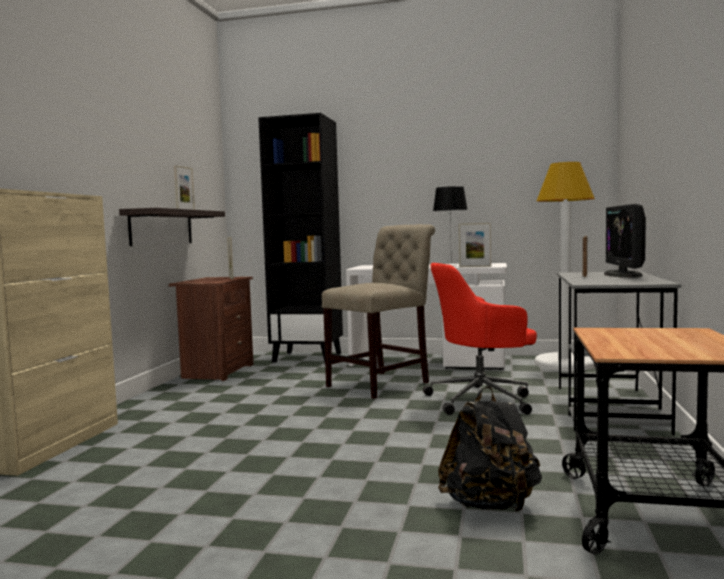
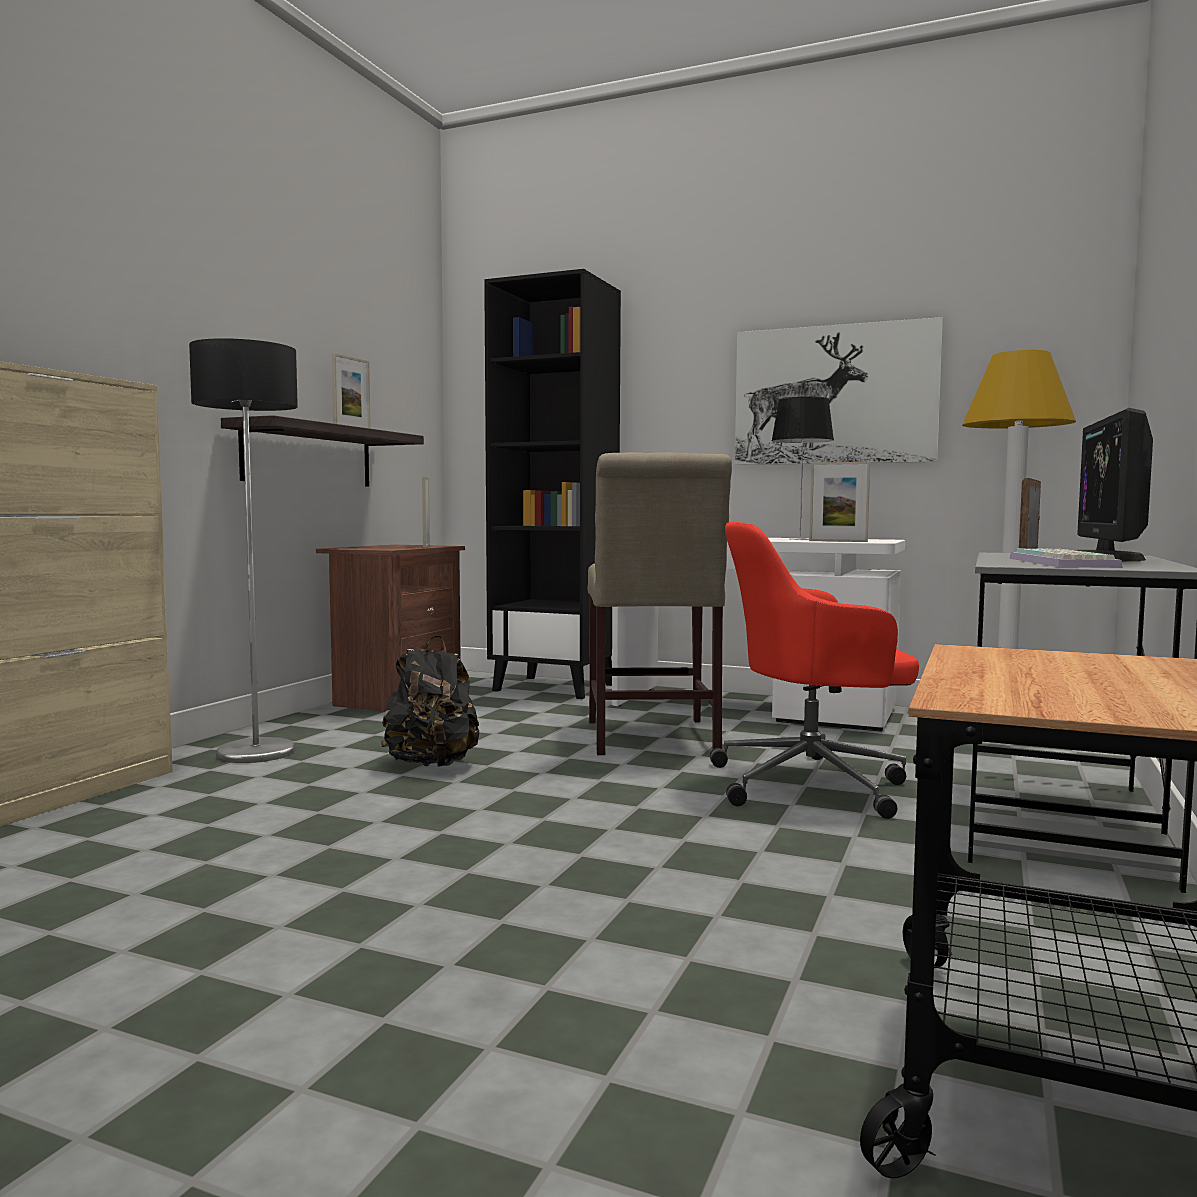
camera: 10 degrees right, 0 degrees up
beige chair [322,224,435,399] -> beige chair turned 120 degrees clockwise [588,452,732,755]
black backpack [438,386,542,512] -> black backpack moved to [381,635,479,767]
none -> floor lamp [189,338,298,763]
none -> picture [735,317,943,465]
none -> keyboard [1009,548,1123,568]

